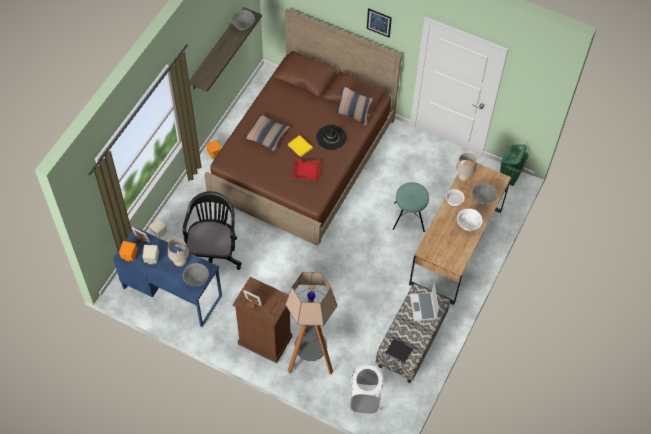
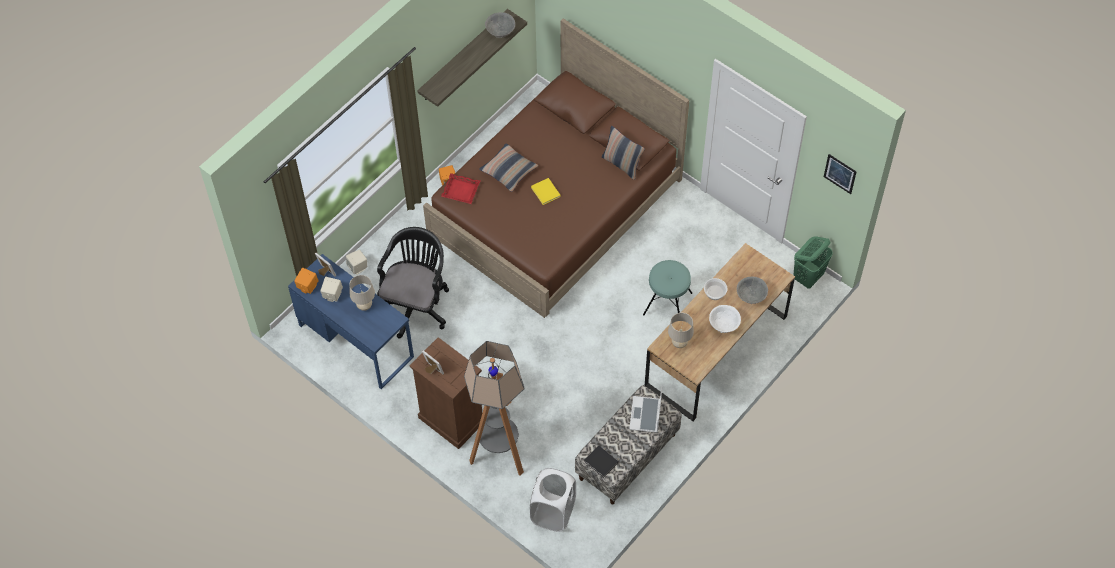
camera: 15 degrees right, 0 degrees up
grey bowl [183,263,209,286] -> none
red tray [293,159,321,180] -> red tray moved to [441,173,480,204]
black hat [316,125,346,150] -> none
picture [367,8,392,38] -> picture moved to [824,154,857,194]
beige table lamp [456,153,477,182] -> beige table lamp moved to [668,313,694,348]

